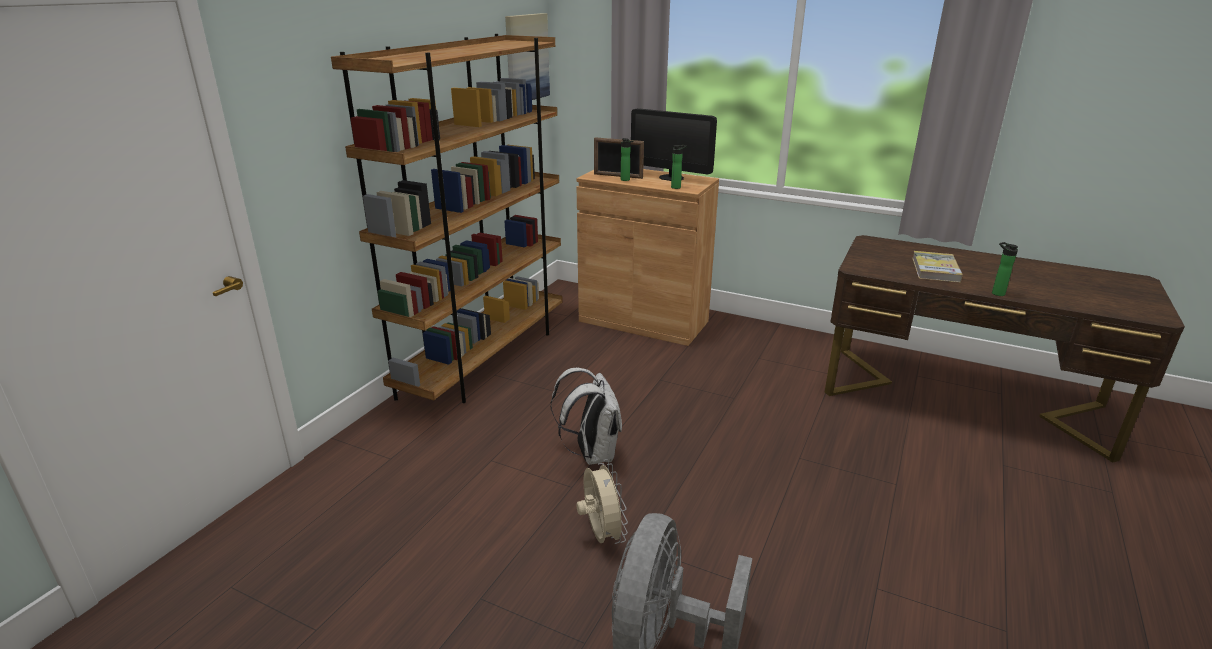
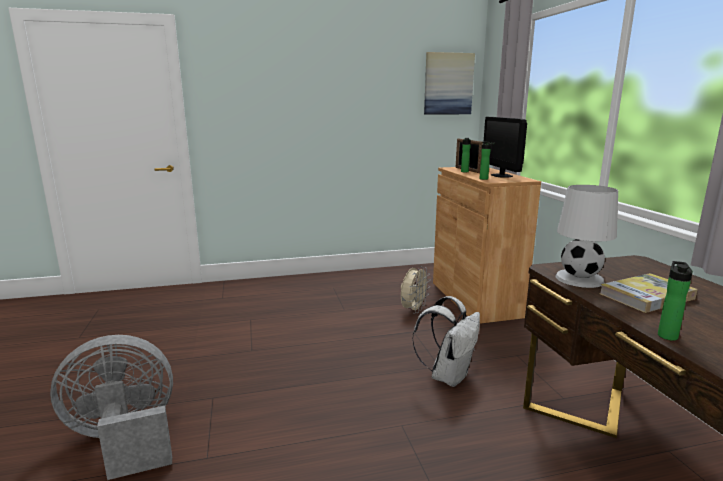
camera: 50 degrees right, 10 degrees down
brown bookcase [331,34,563,403] -> none
white backpack [551,368,622,465] -> white backpack moved to [412,296,480,387]
beige fan [576,459,628,544] -> beige fan moved to [401,267,430,314]
none -> white table lamp [555,185,618,288]

